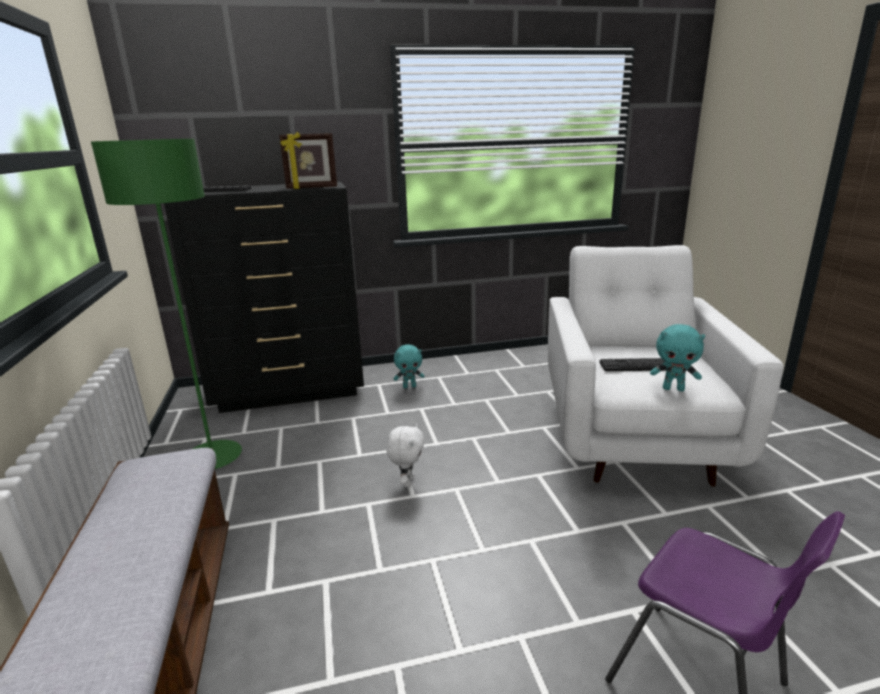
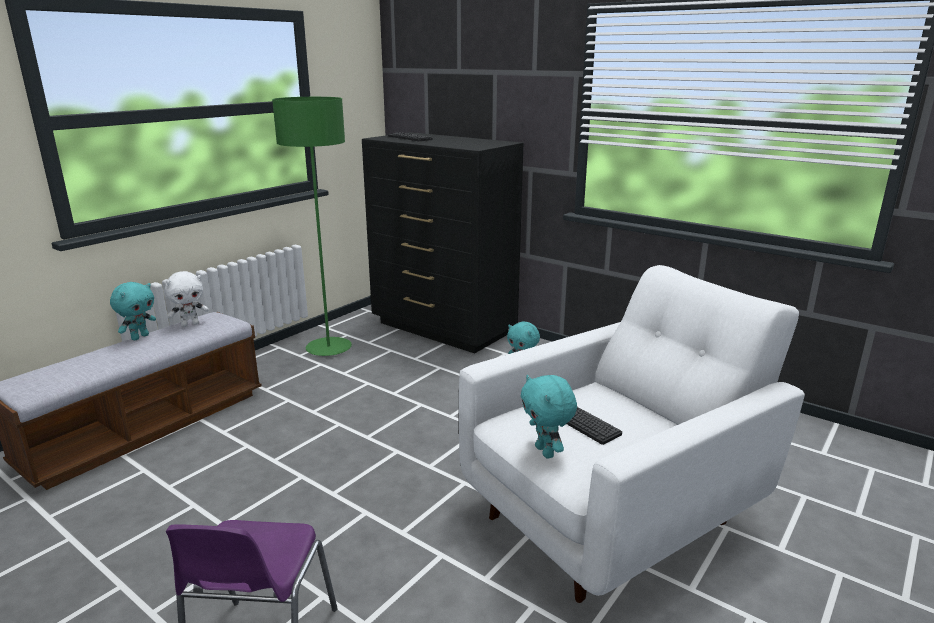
camera: 50 degrees right, 0 degrees up
picture frame [279,132,337,189] -> none
white plush toy [387,424,425,487] -> white plush toy moved to [165,271,209,327]
none -> turquoise plush toy [110,282,156,340]

